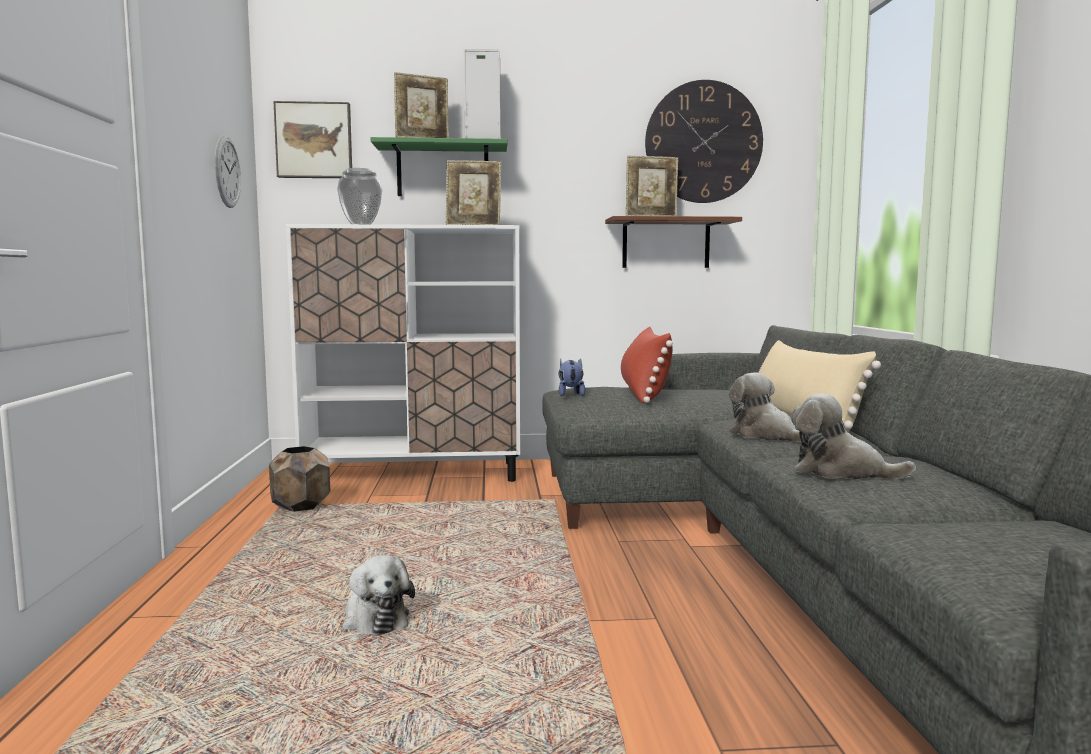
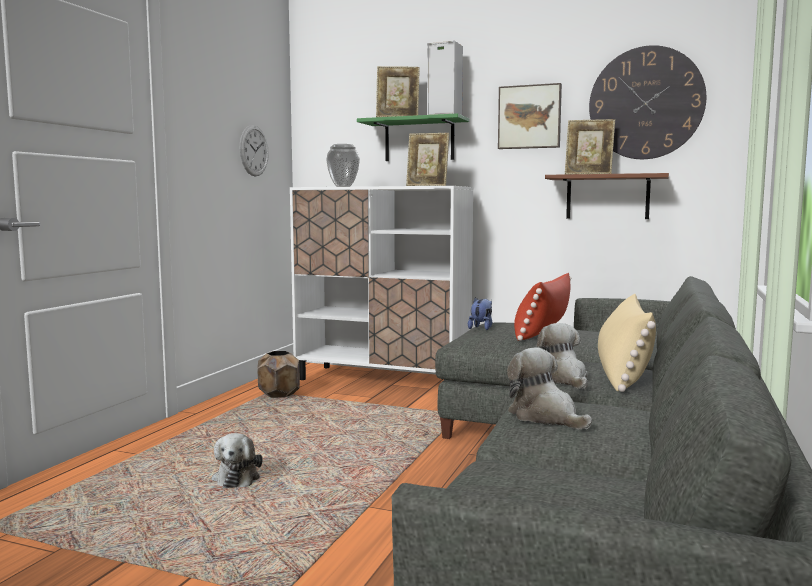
camera: 25 degrees right, 0 degrees up
picture [273,101,352,178] -> picture moved to [498,83,562,149]

